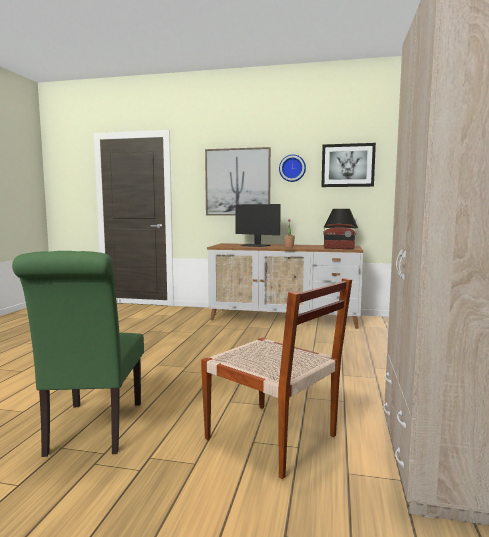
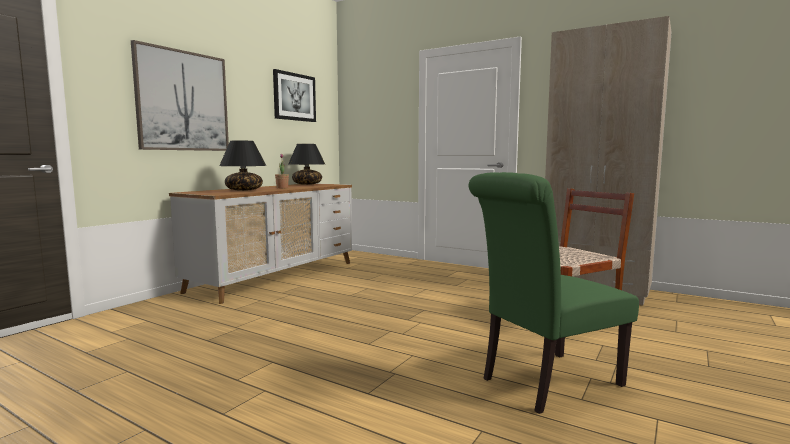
camera: 70 degrees left, 0 degrees up
green chair [12,251,144,457] -> green chair turned 135 degrees clockwise [469,172,639,414]
monitor [236,204,281,247] -> black table lamp [219,141,266,191]
wall clock [279,154,306,182] -> none
radio [323,224,356,249] -> none

